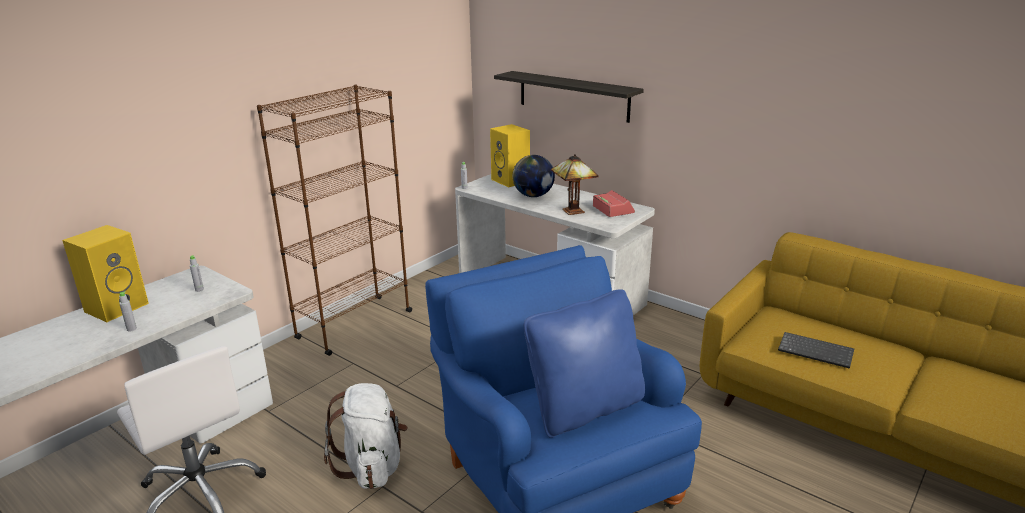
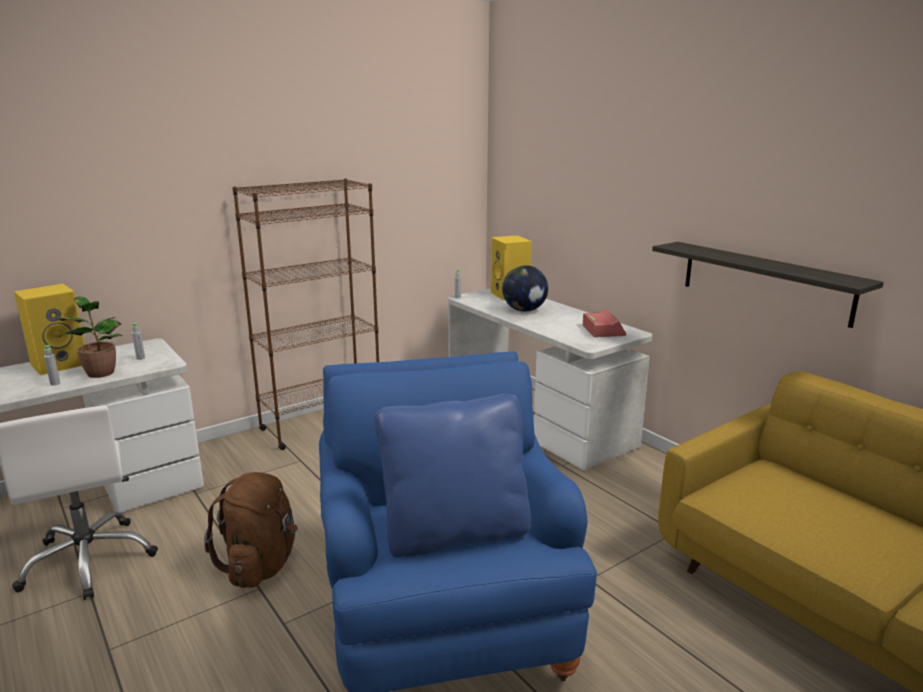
camera: 15 degrees right, 5 degrees down
white backpack [324,383,408,489] -> brown backpack [204,472,298,588]
shelf [494,71,644,123] -> shelf moved to [652,242,884,328]
table lamp [551,154,599,215] -> none
keyboard [778,332,854,369] -> none
none -> potted plant [55,297,123,378]

